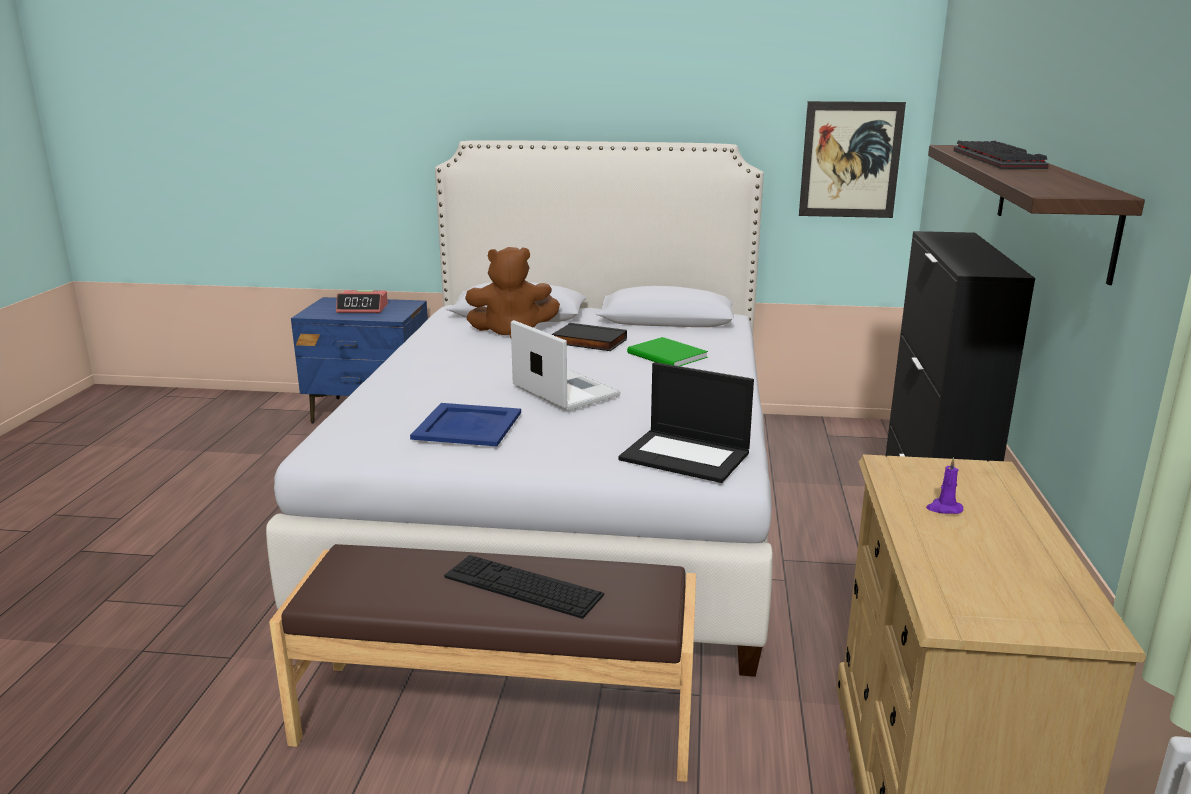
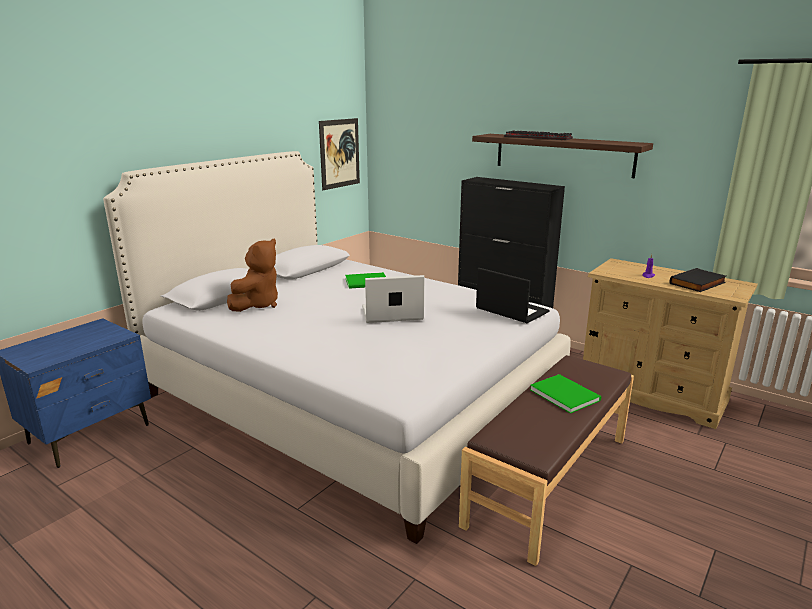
camera: 60 degrees left, 0 degrees up
alarm clock [336,290,388,313] -> none
blue tray [410,403,521,446] -> none
keyboard [444,555,604,619] -> green book [530,374,601,414]
black book [552,323,627,351] -> black book moved to [669,268,726,292]
laptop [618,362,754,483] -> laptop turned 105 degrees counterclockwise [476,268,549,323]

